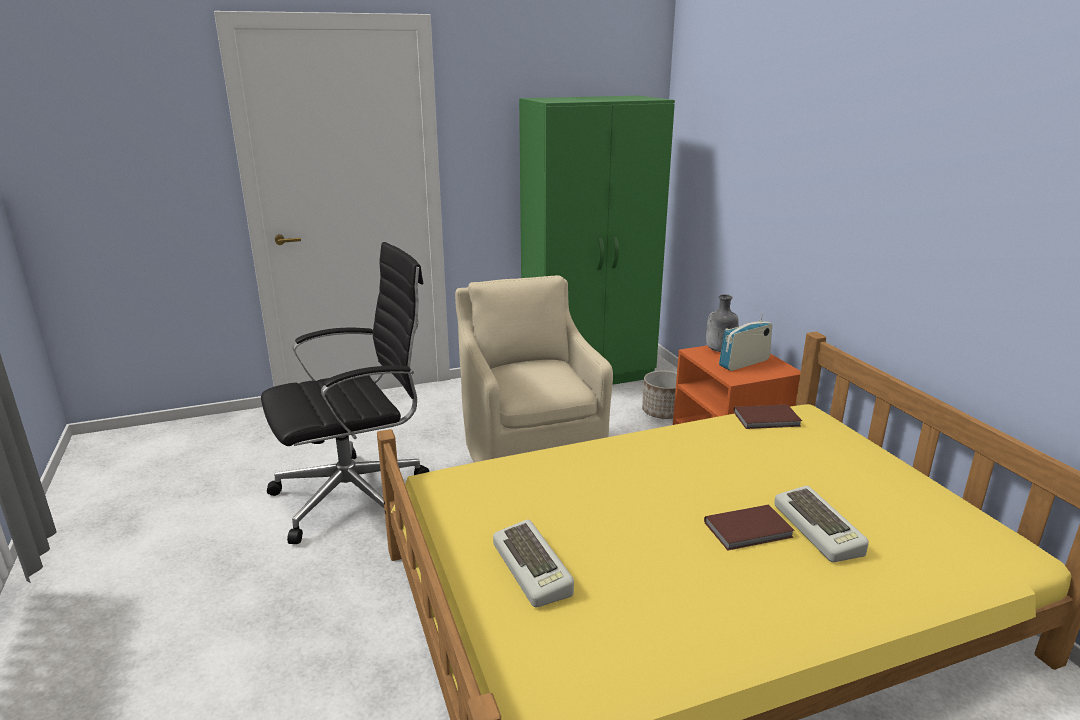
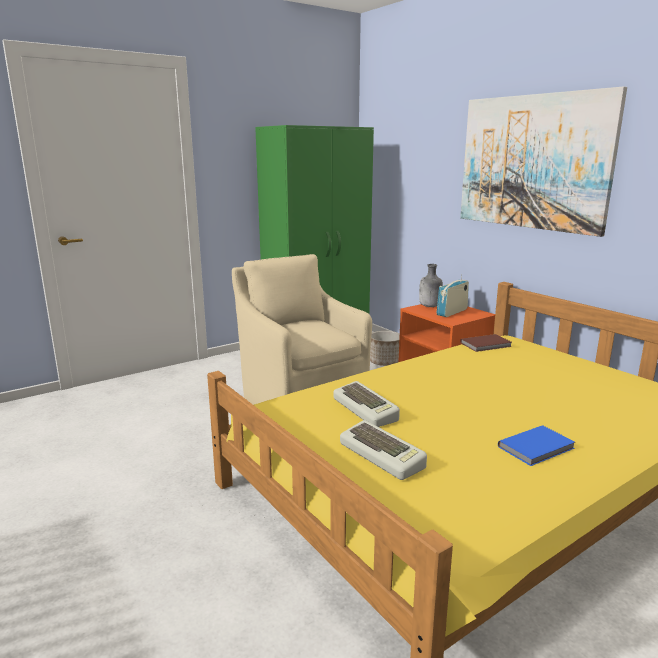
camera: 15 degrees left, 5 degrees down
black office chair [261,242,429,544] -> none
brown book [704,505,795,551] -> none
keyboard [774,486,869,562] -> keyboard moved to [333,381,400,427]
none -> picture [460,86,627,237]
none -> blue book [498,425,575,466]

